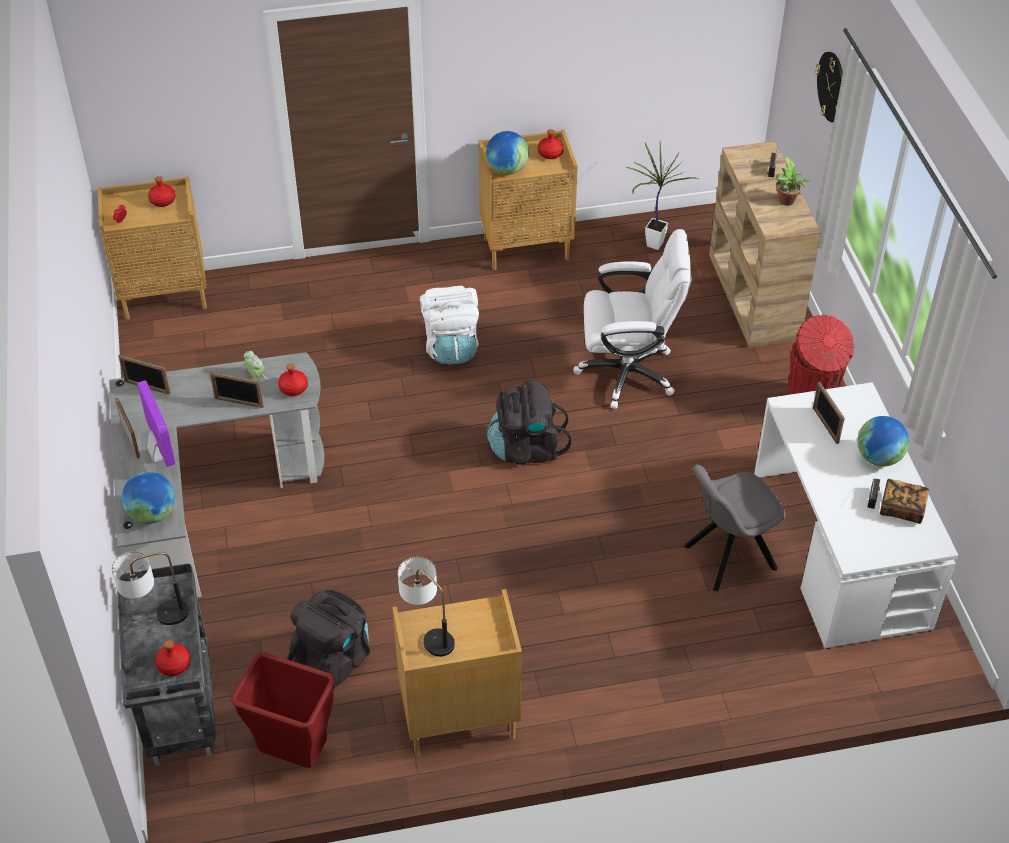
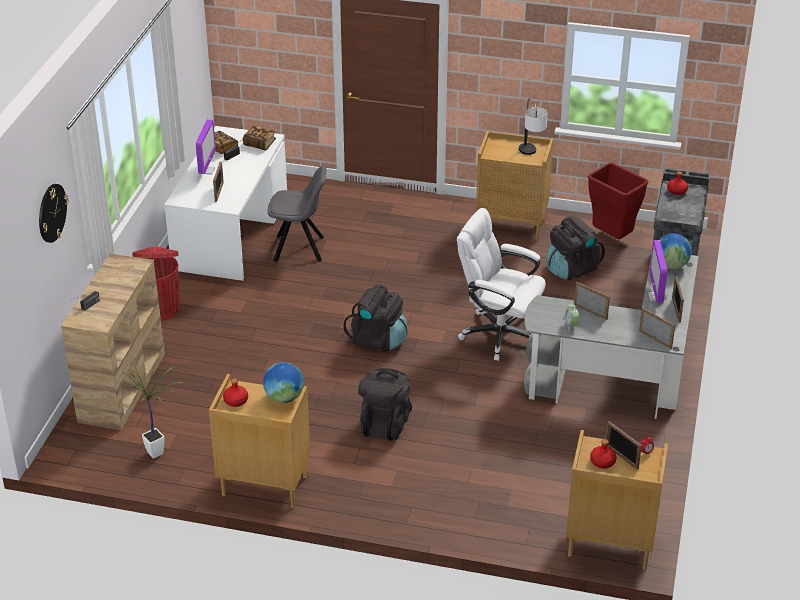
camera: 155 degrees left, 10 degrees down
table lamp [112,551,189,625] -> none
red bottle [278,363,308,396] -> none
white backpack [420,285,479,365] -> black backpack [358,368,412,441]
white office chair [574,229,692,409] -> white office chair moved to [457,208,546,361]
potted plant [776,157,812,206] -> none
globe [857,416,909,466] -> monitor [196,119,216,175]
none -> book [243,126,276,151]
none -> picture frame [606,421,642,470]

